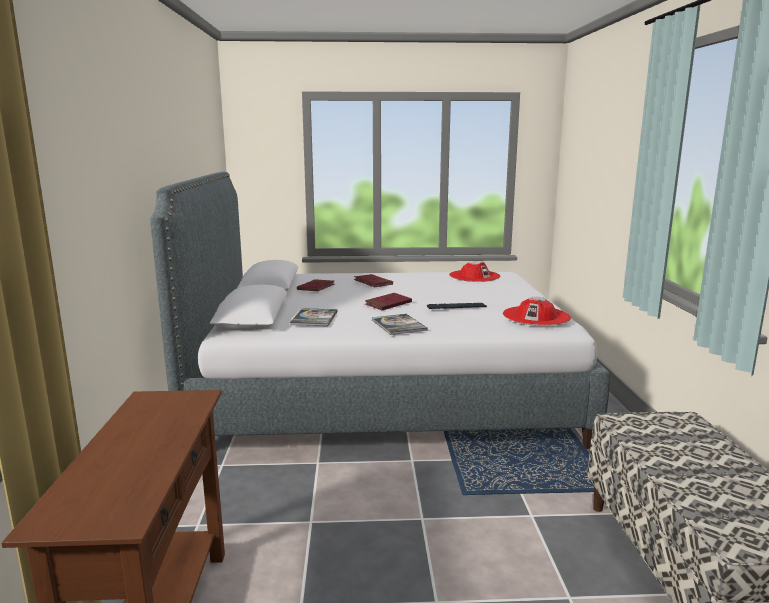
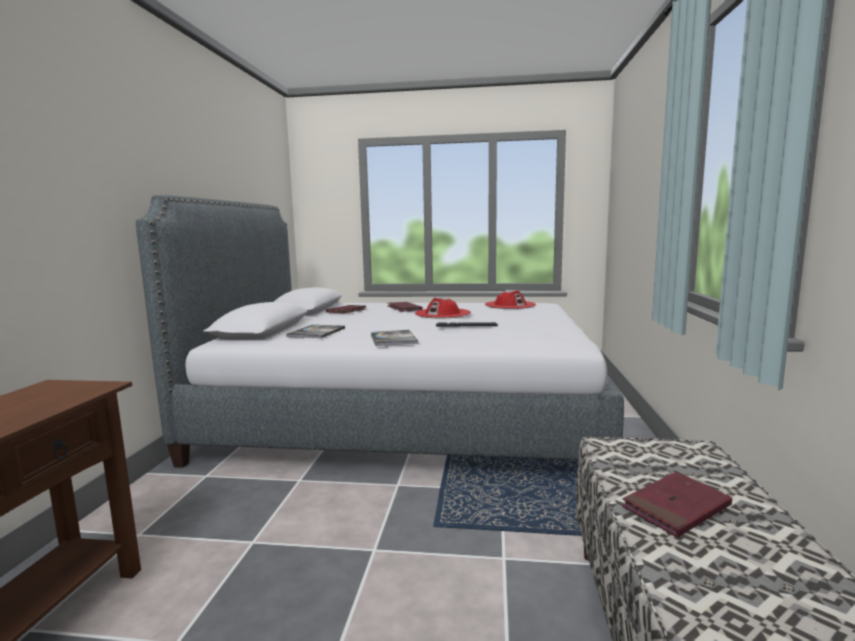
camera: 10 degrees right, 5 degrees down
red book [365,293,412,310] -> red book moved to [622,472,732,537]
red hat [503,297,571,326] -> red hat moved to [415,297,471,318]

